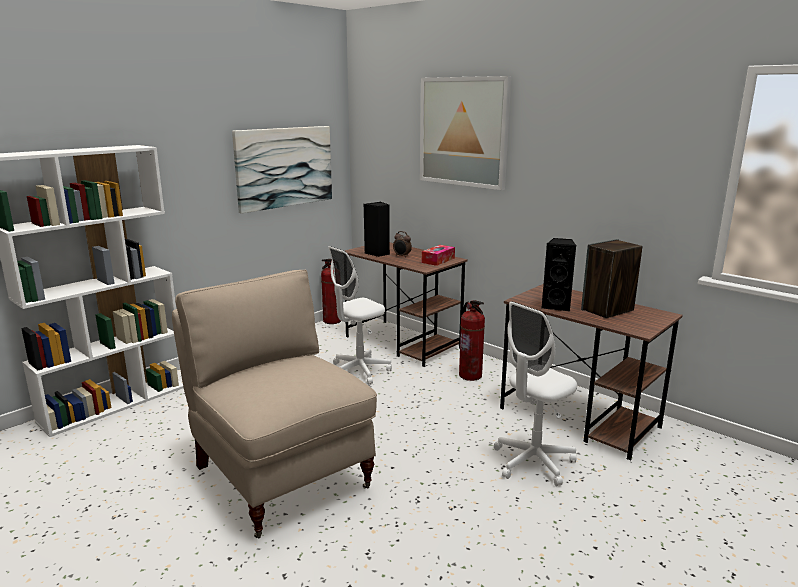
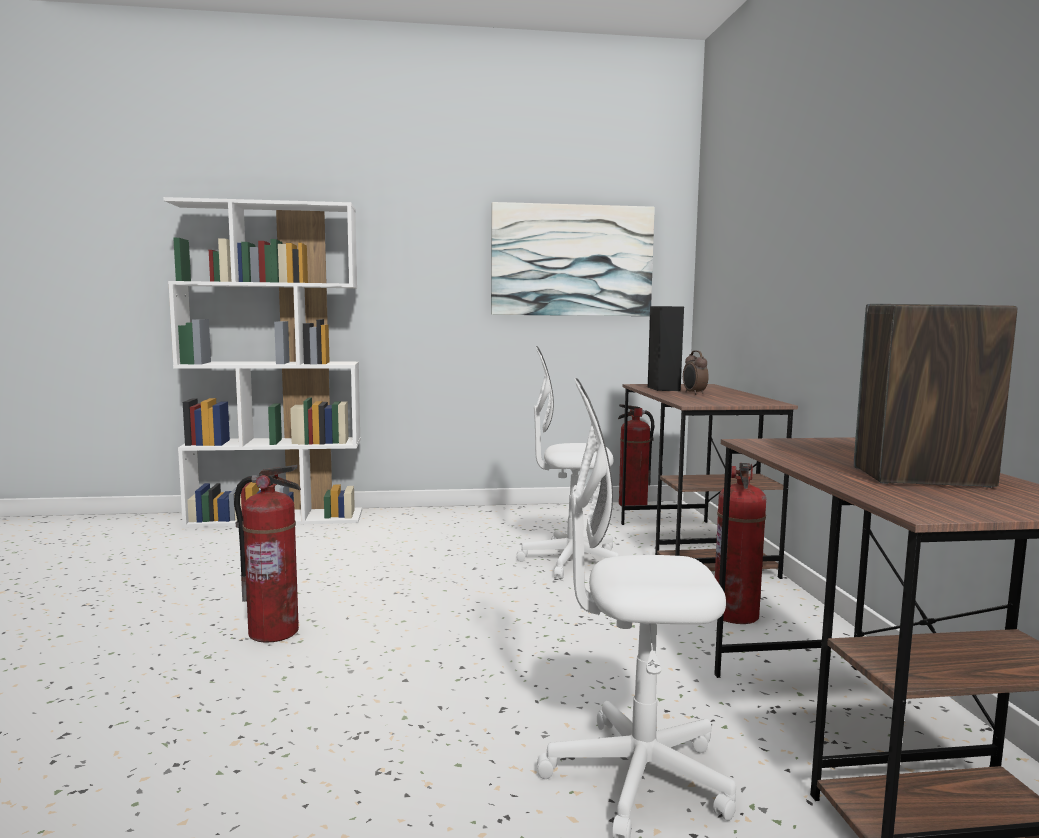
camera: 40 degrees right, 10 degrees down
beige chair [172,270,377,538] -> fire extinguisher [234,465,301,643]
picture [420,76,511,190] -> none
tissue box [422,245,455,266] -> none
black speaker [541,238,576,311] -> none

